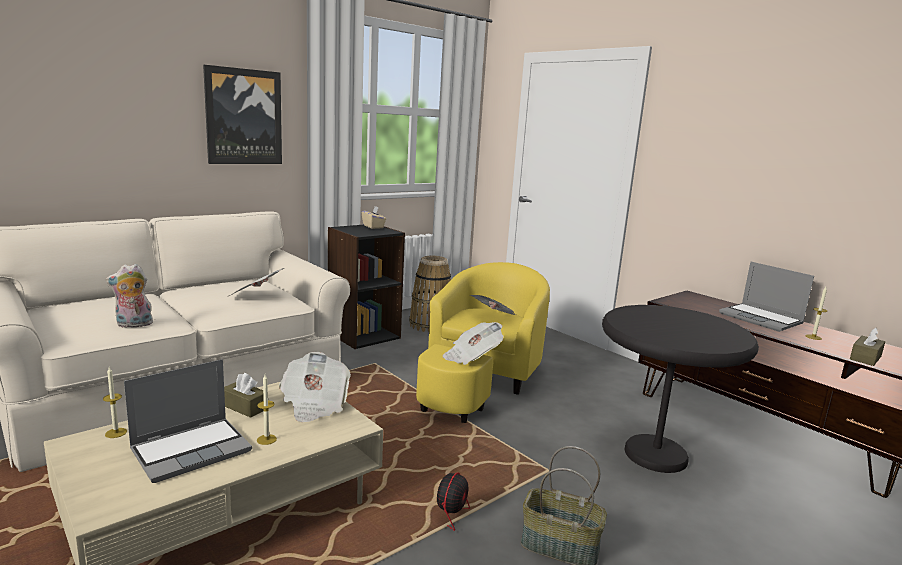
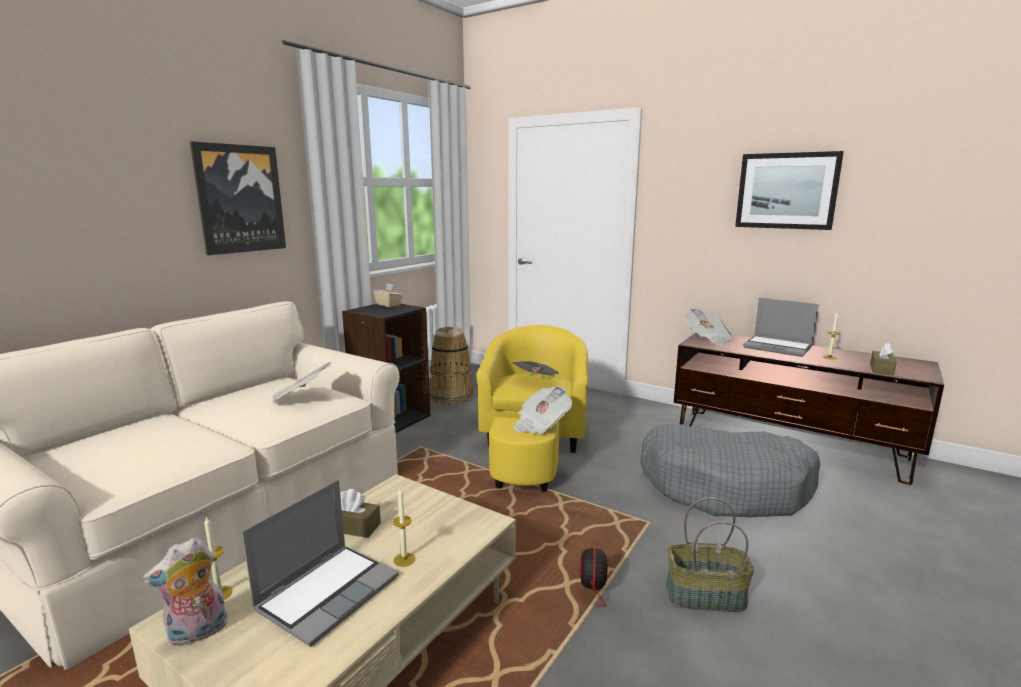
camera: 15 degrees left, 0 degrees up
plush toy [106,264,153,328] -> plush toy moved to [143,537,228,648]
newspaper [279,352,351,422] -> newspaper moved to [685,308,733,346]
black side table [602,305,759,473] -> grey dog bed [641,424,820,517]
none -> picture [735,151,844,230]

